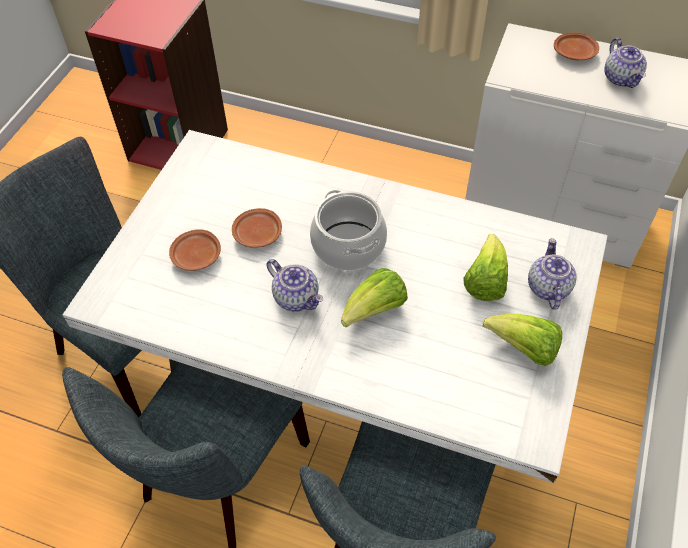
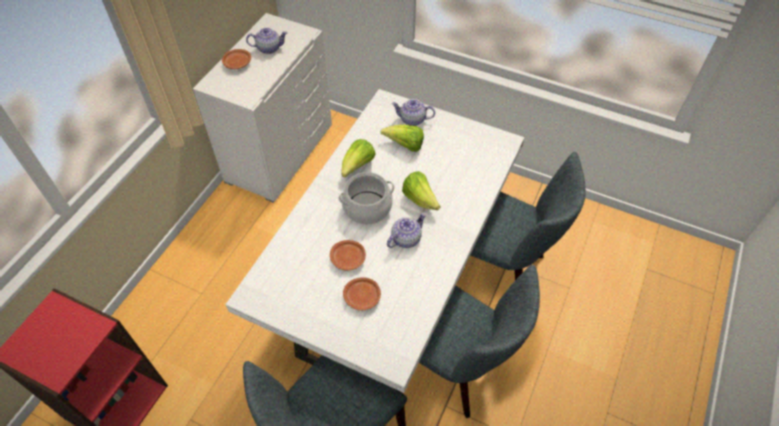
camera: 85 degrees left, 0 degrees up
lettuce [483,313,562,366] -> lettuce moved to [341,139,376,177]

